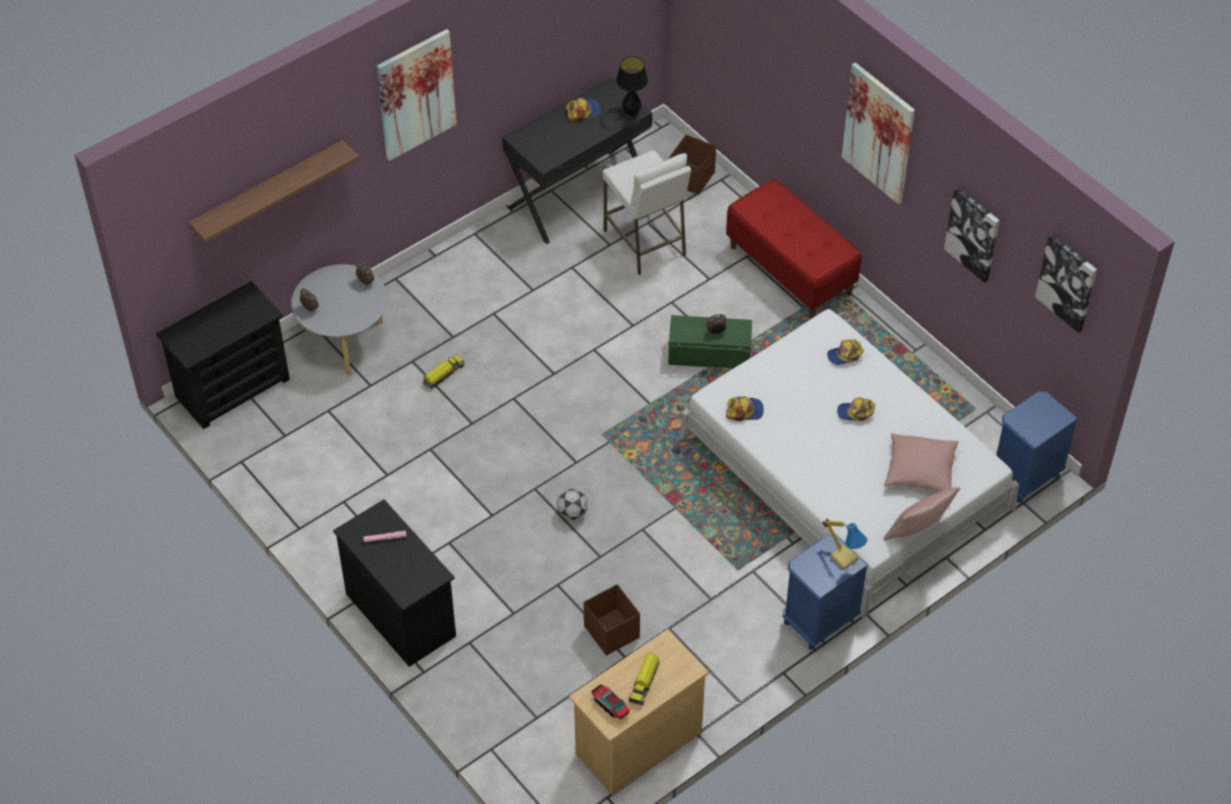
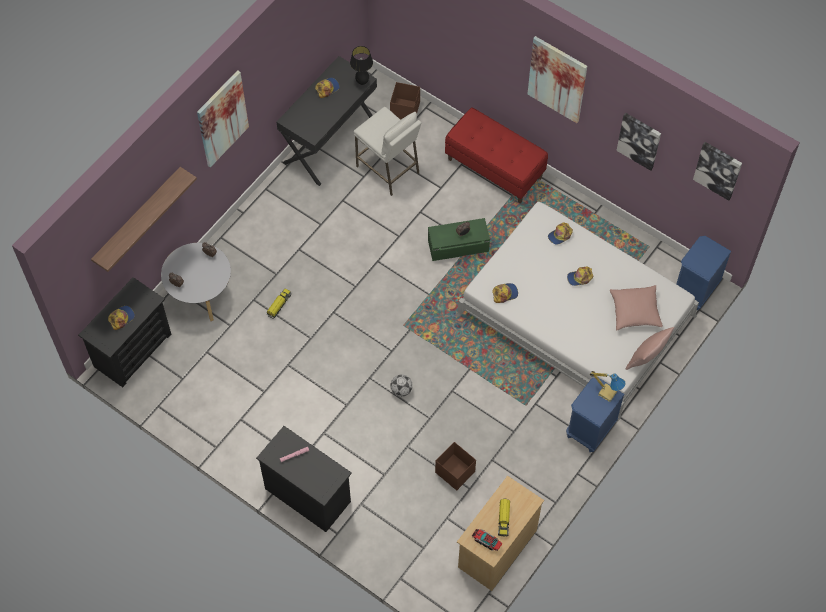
camera: 15 degrees left, 10 degrees up
none -> cap [108,306,135,330]

